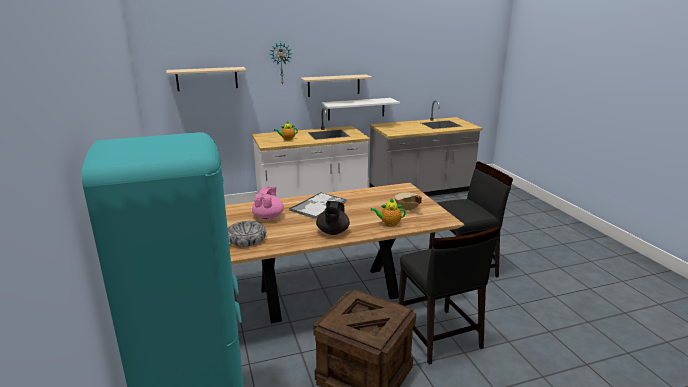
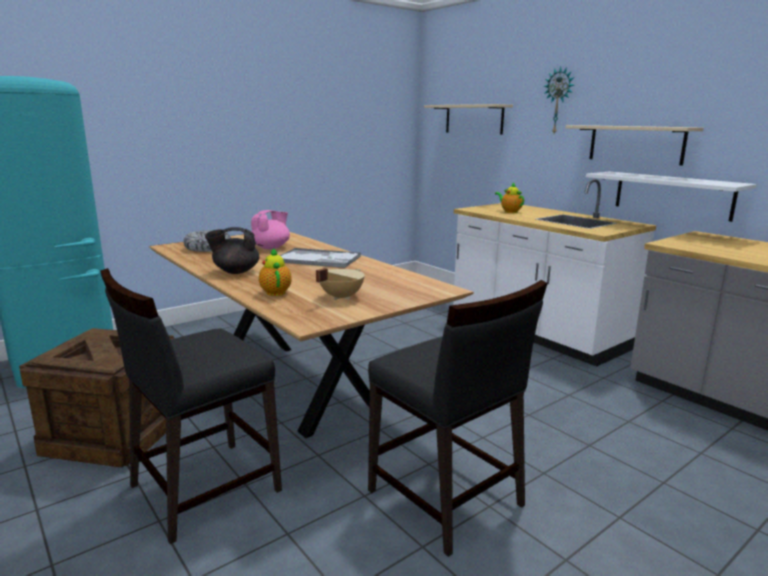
camera: 70 degrees right, 5 degrees down
pink teapot [252,187,284,220] -> pink teapot turned 45 degrees counterclockwise [251,210,290,249]

